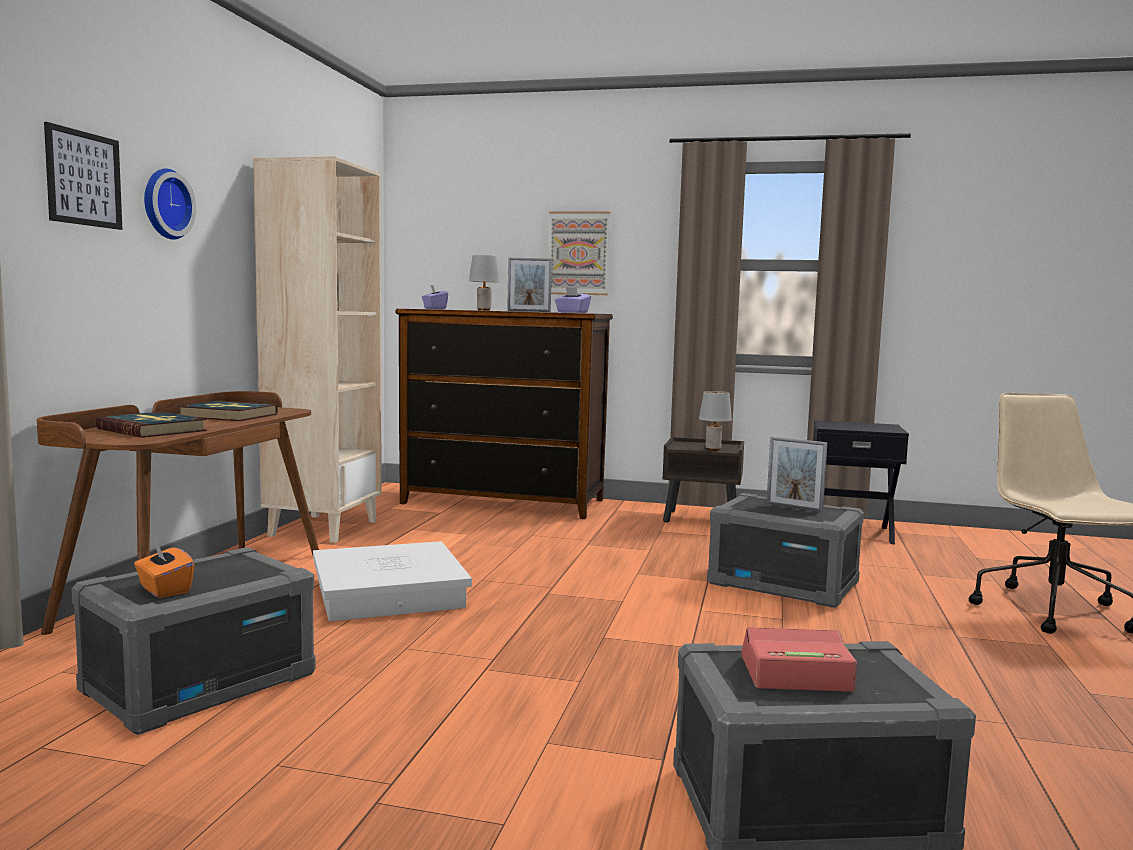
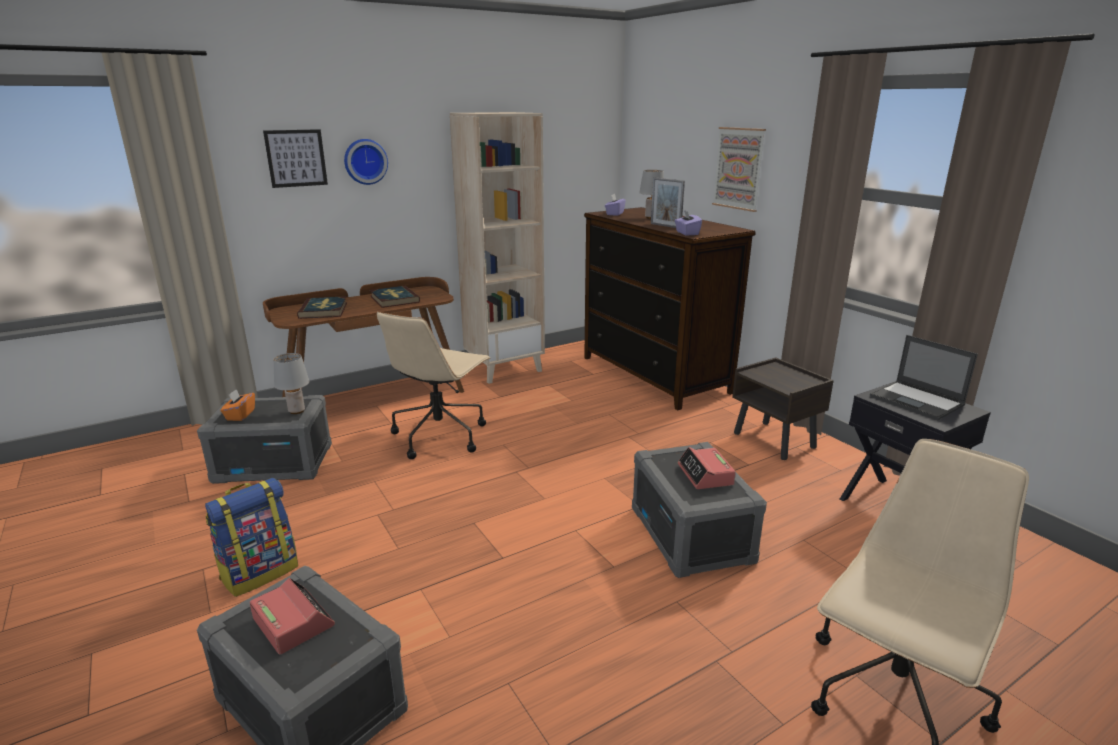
camera: 45 degrees right, 15 degrees up
white storage box [313,541,472,622] -> beige office chair [377,312,491,459]
grey table lamp [699,391,732,451] -> grey table lamp moved to [273,353,309,414]
picture frame [766,436,828,512] -> alarm clock [678,447,736,489]
none -> backpack [205,478,298,597]
none -> laptop [870,335,978,421]

